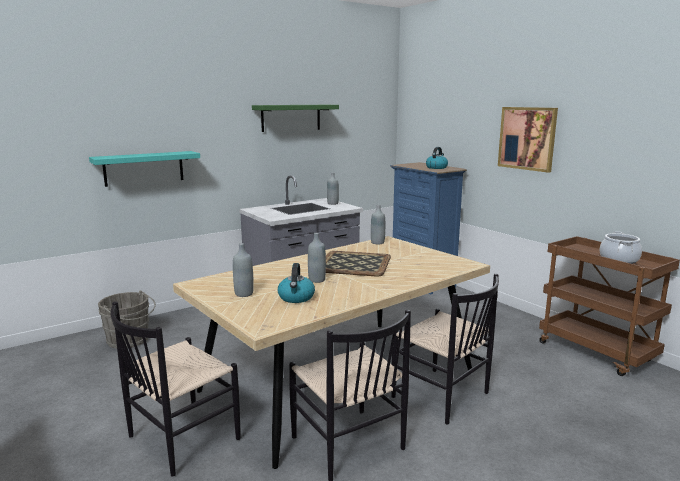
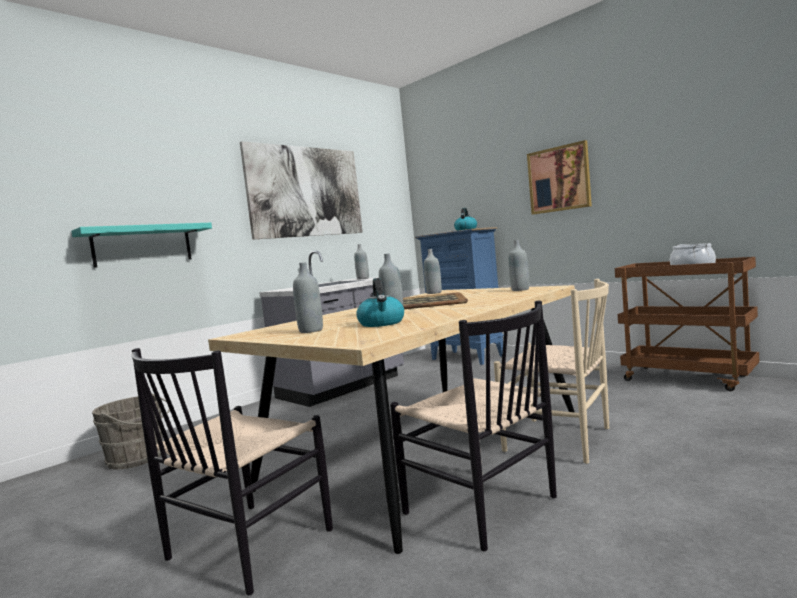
camera: 10 degrees left, 10 degrees down
green shelf [252,105,339,132] -> picture [240,141,363,240]
black chair [391,274,499,425] -> beige chair [494,279,609,464]
none -> grey bottle [509,240,529,291]

